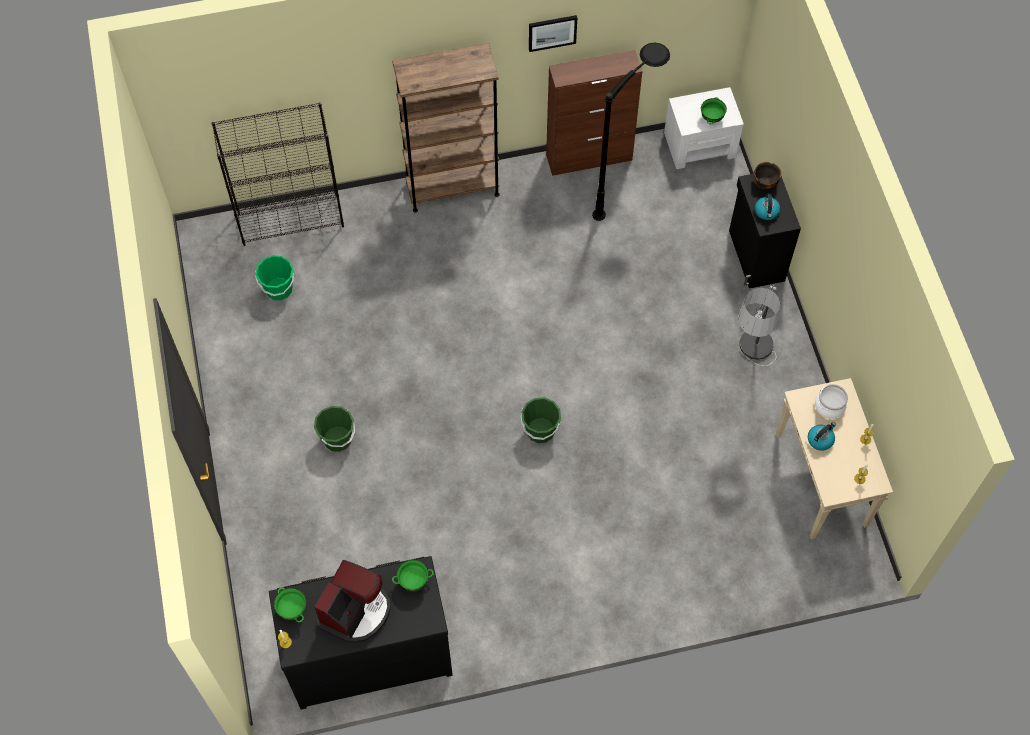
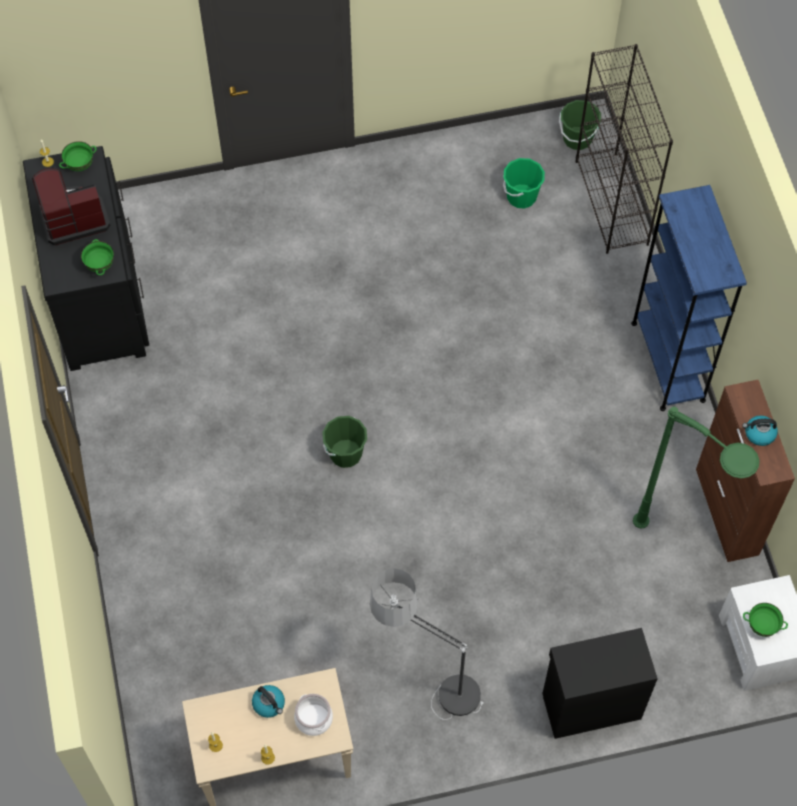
camera: 90 degrees right, 0 degrees up
green bucket [314,406,355,452] -> green bucket moved to [559,100,601,150]
coffee machine [314,560,391,643] -> coffee machine turned 135 degrees clockwise [32,168,111,245]
brown bookcase [392,43,499,212] -> blue bookcase [631,185,747,411]
picture [529,15,577,52] -> none
black floor lamp [592,43,670,221] -> green floor lamp [633,407,760,529]
bowl [753,162,781,189] -> none
kettle [755,193,780,220] -> kettle moved to [742,415,778,446]

